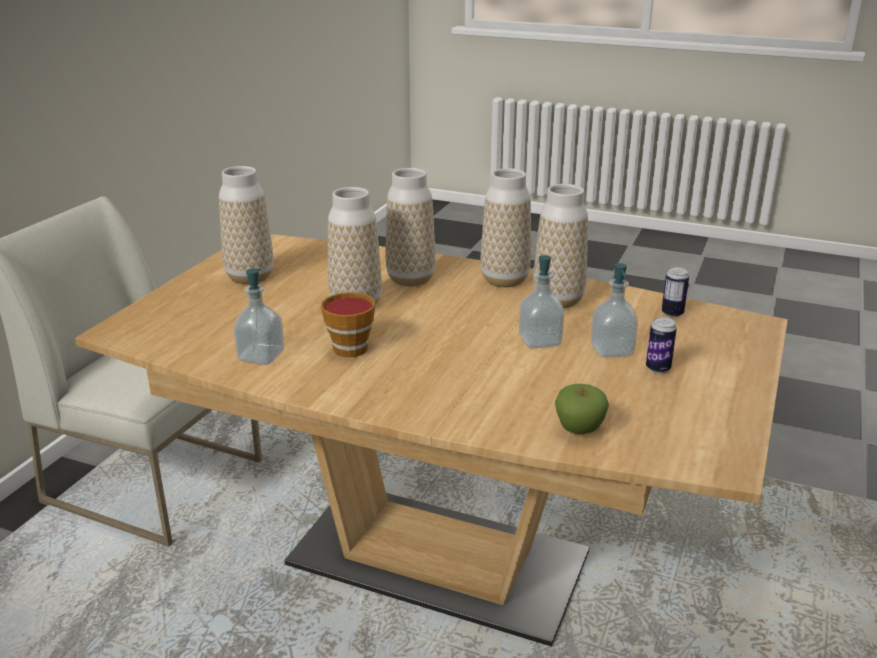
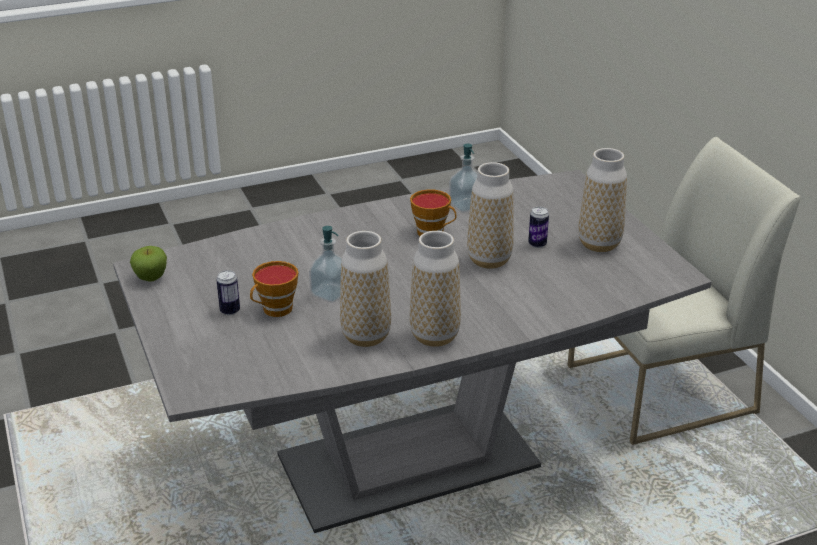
camera: 135 degrees right, 5 degrees up
brown dining table [75,234,788,647] -> grey dining table [113,170,711,533]
vase [385,168,436,287] -> none
apple [555,384,609,434] -> apple moved to [130,246,167,282]
soap dispenser [590,263,638,358] -> cup [250,261,298,317]
can [662,267,689,317] -> can moved to [528,207,549,248]

